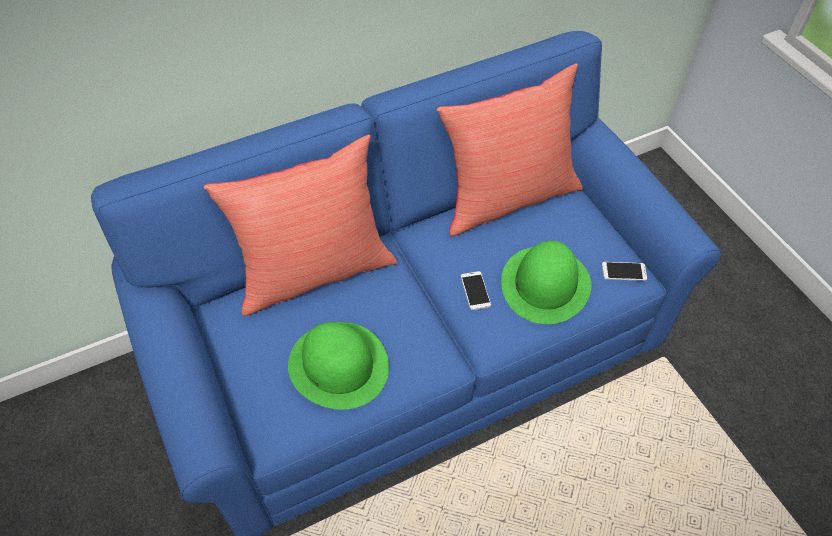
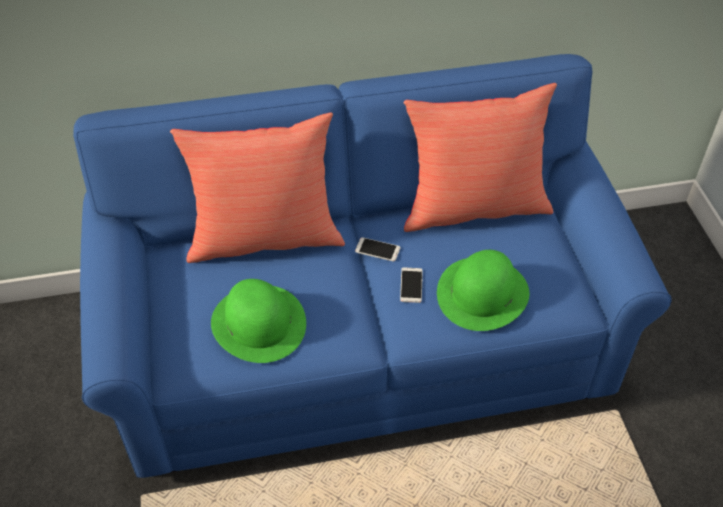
camera: 15 degrees right, 5 degrees down
phone [602,262,647,281] -> phone moved to [355,237,400,262]

